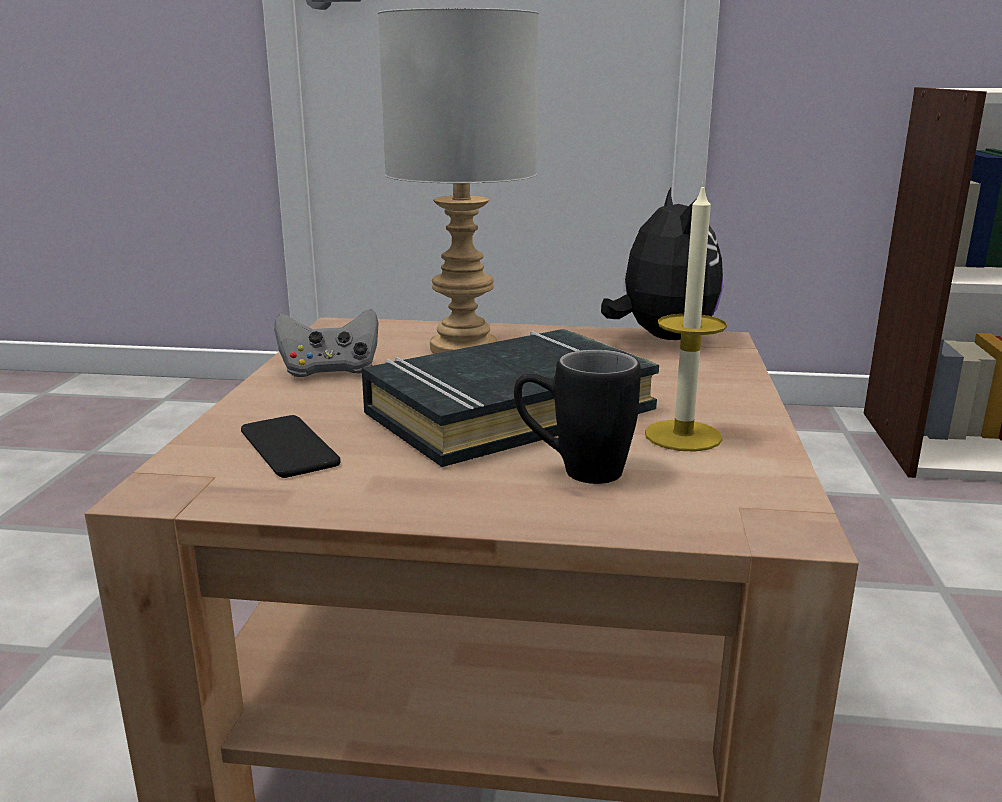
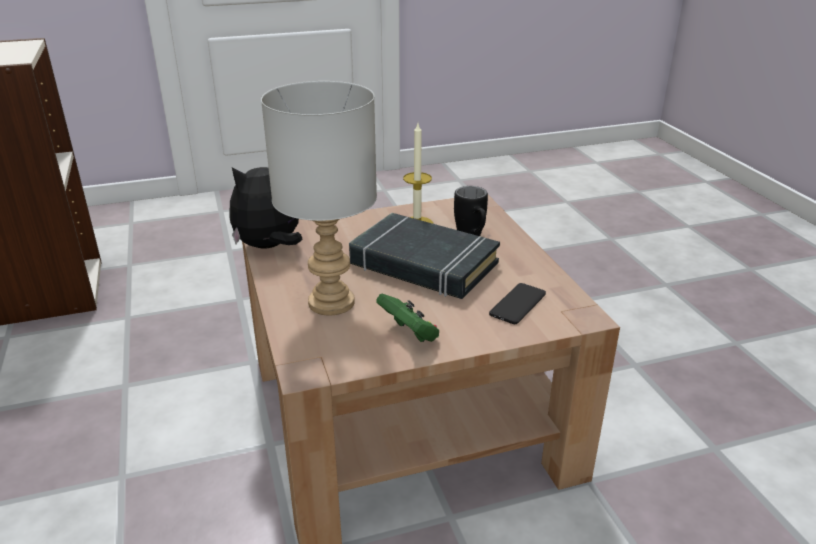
camera: 115 degrees left, 10 degrees up
grey game controller [274,309,379,377] -> green game controller [376,294,439,342]

